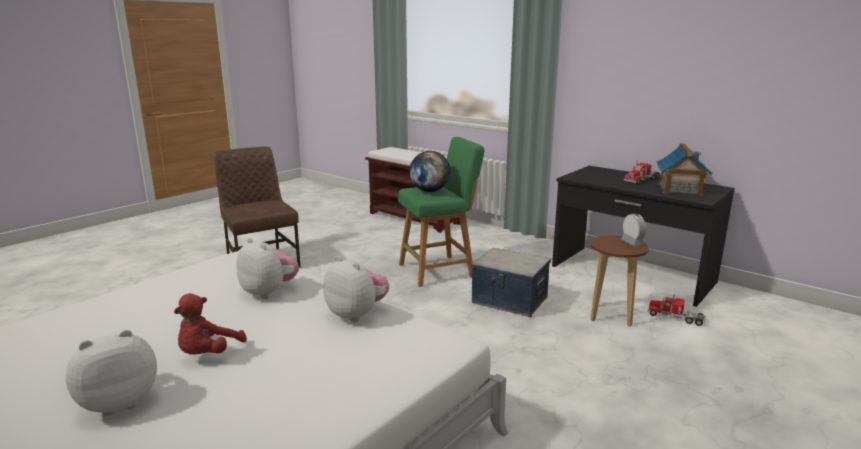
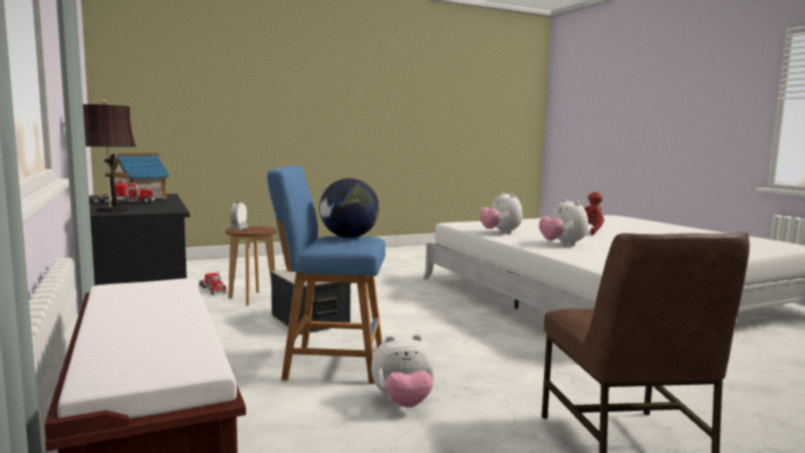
camera: 155 degrees left, 10 degrees down
plush toy [66,330,157,416] -> plush toy moved to [371,334,434,408]
green stool [398,137,484,287] -> blue stool [267,166,385,384]
none -> brown table lamp [83,100,137,213]

